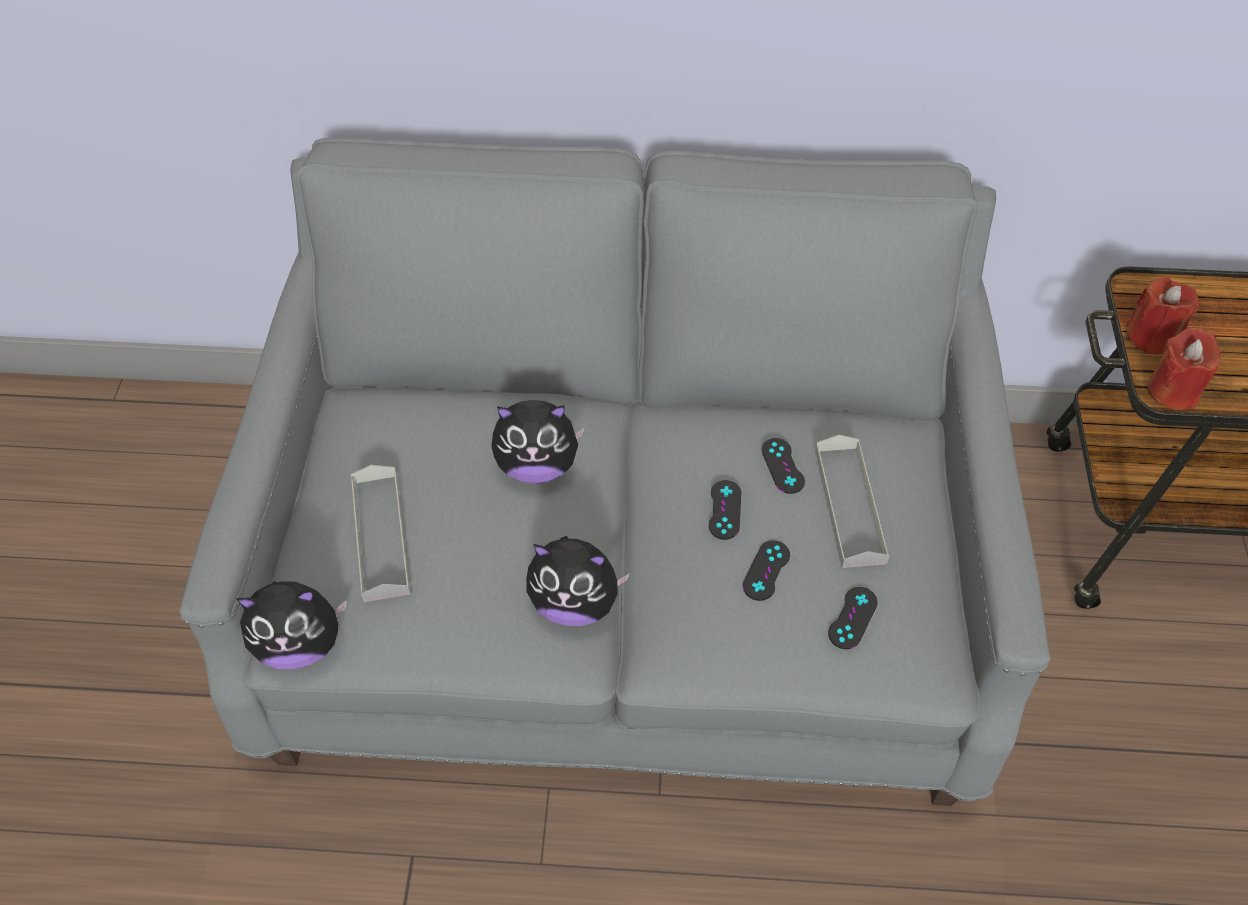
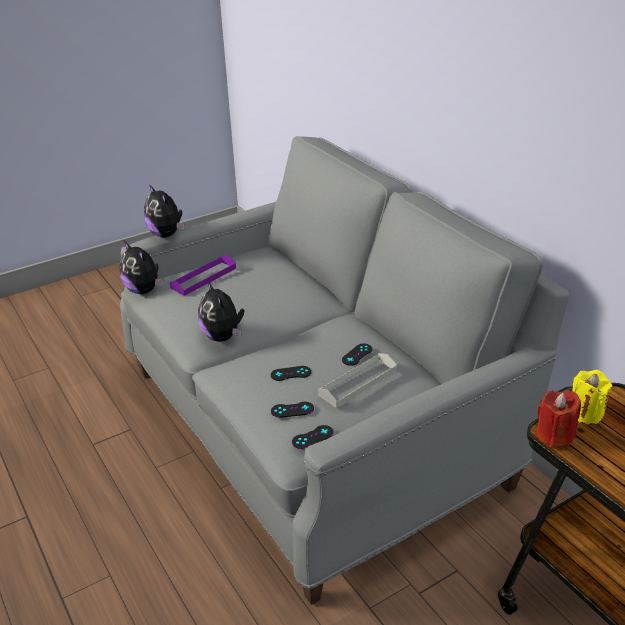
camera: 55 degrees right, 20 degrees down
grey tray [351,465,410,602] -> purple tray [170,255,236,296]
plush toy [491,400,585,484] -> plush toy moved to [144,184,185,238]
black game controller [709,480,741,540] -> black game controller moved to [292,425,334,449]
red candle [1126,277,1199,354] -> yellow candle [573,370,612,425]

